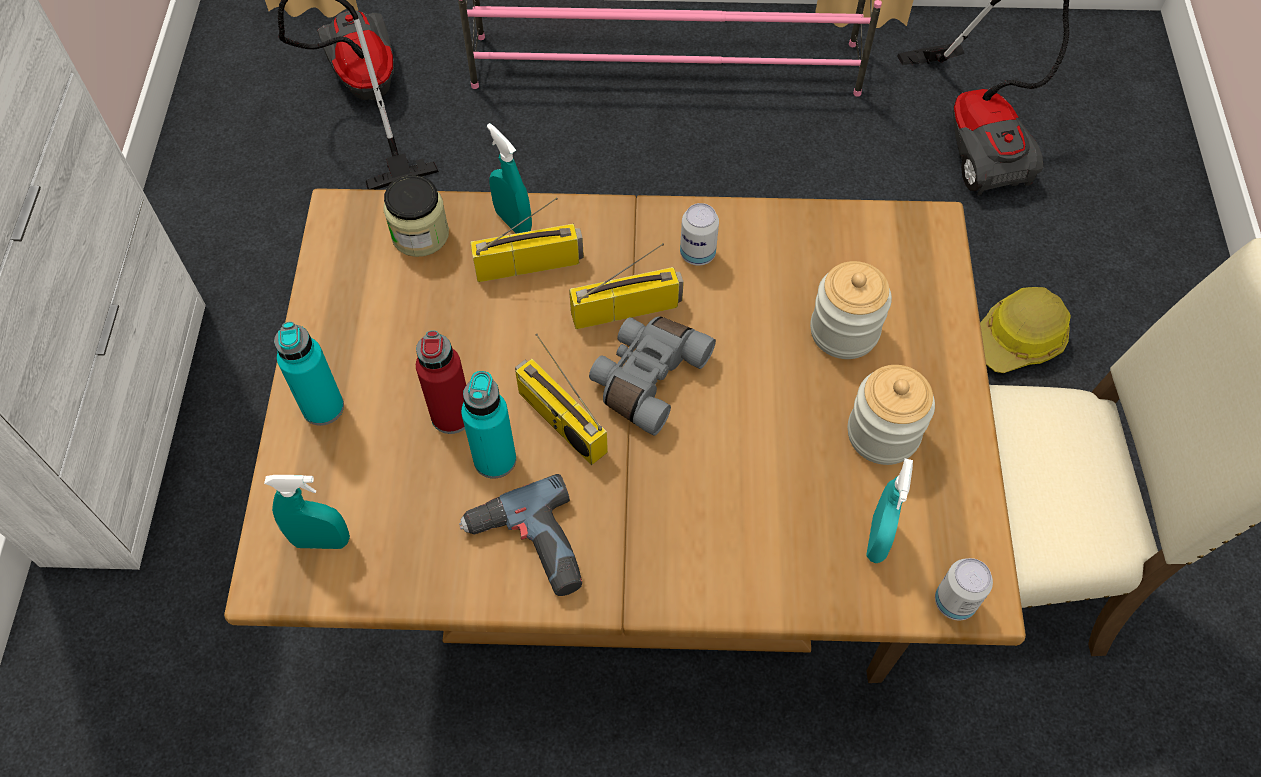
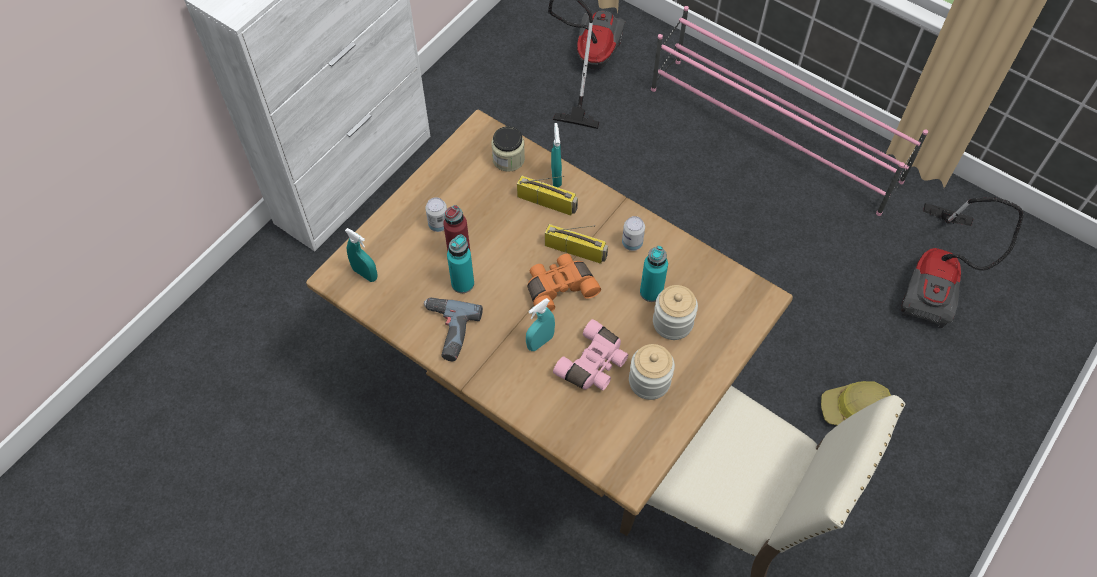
camera: 35 degrees right, 0 degrees up
turquoise bottle [274,322,344,426] -> turquoise bottle moved to [640,246,668,302]
radio [515,334,608,465] -> none
grey binoculars [589,317,716,436] -> orange binoculars [527,254,601,312]
turquoise spray bottle [866,458,913,563] -> turquoise spray bottle moved to [526,298,555,351]
can [935,558,993,620] -> can moved to [425,197,447,232]
none -> pink binoculars [553,319,628,390]

